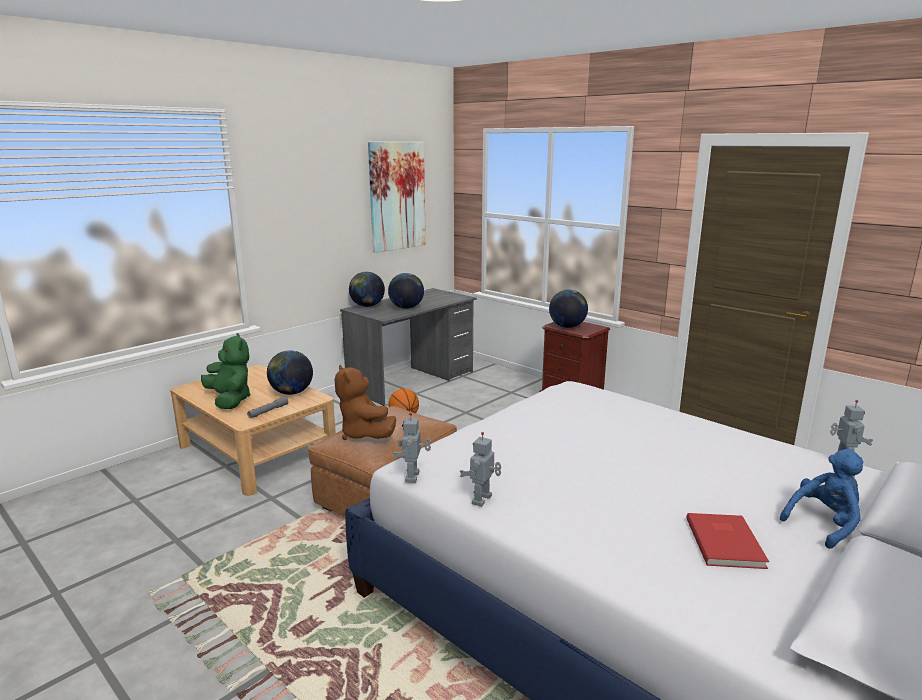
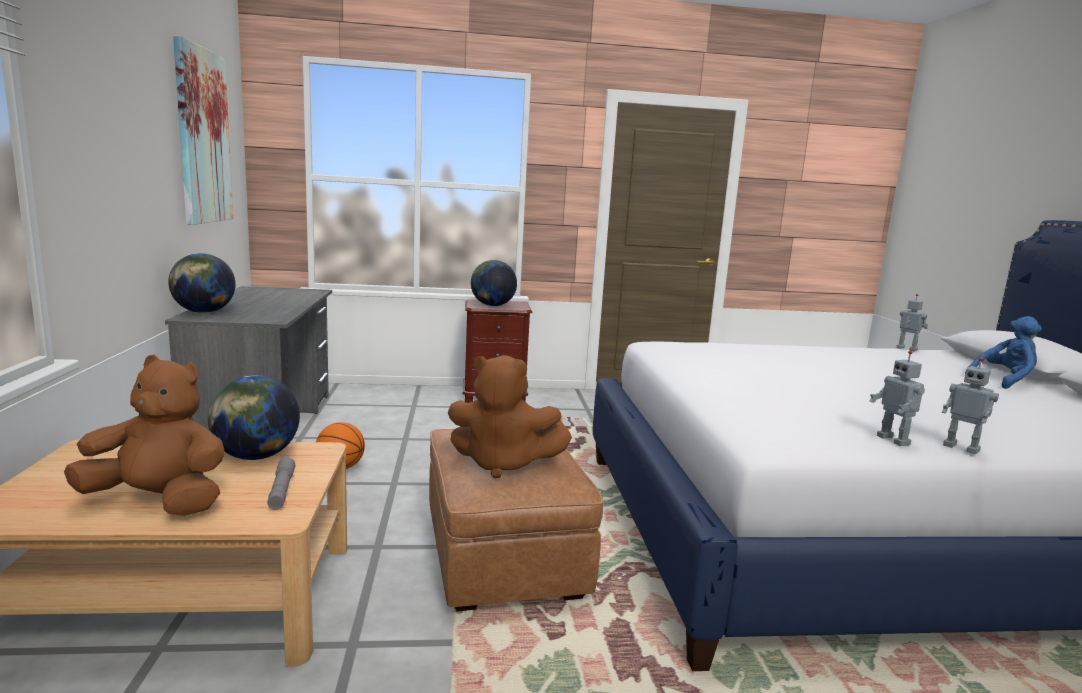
camera: 50 degrees left, 5 degrees down
green plush toy [201,333,251,409] -> brown plush toy [64,355,224,516]
globe [388,273,424,309] -> none
toy robot [393,413,431,483] -> toy robot moved to [942,357,999,454]
red book [686,513,769,569] -> none
blue plush toy [780,449,863,549] -> blue plush toy turned 60 degrees clockwise [965,316,1042,389]

